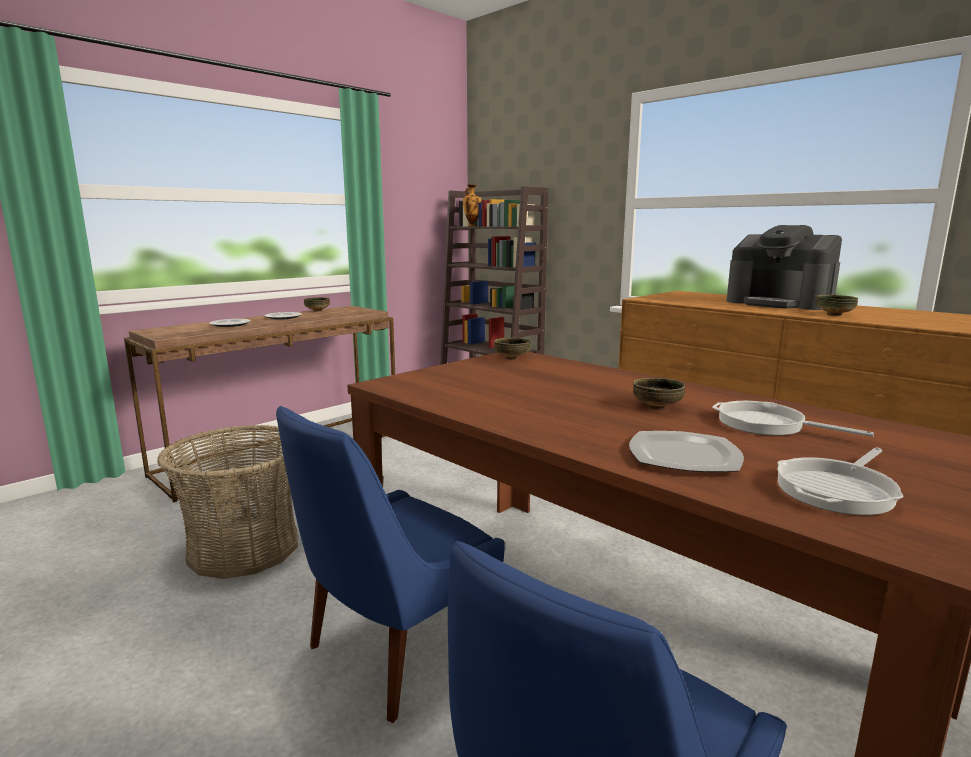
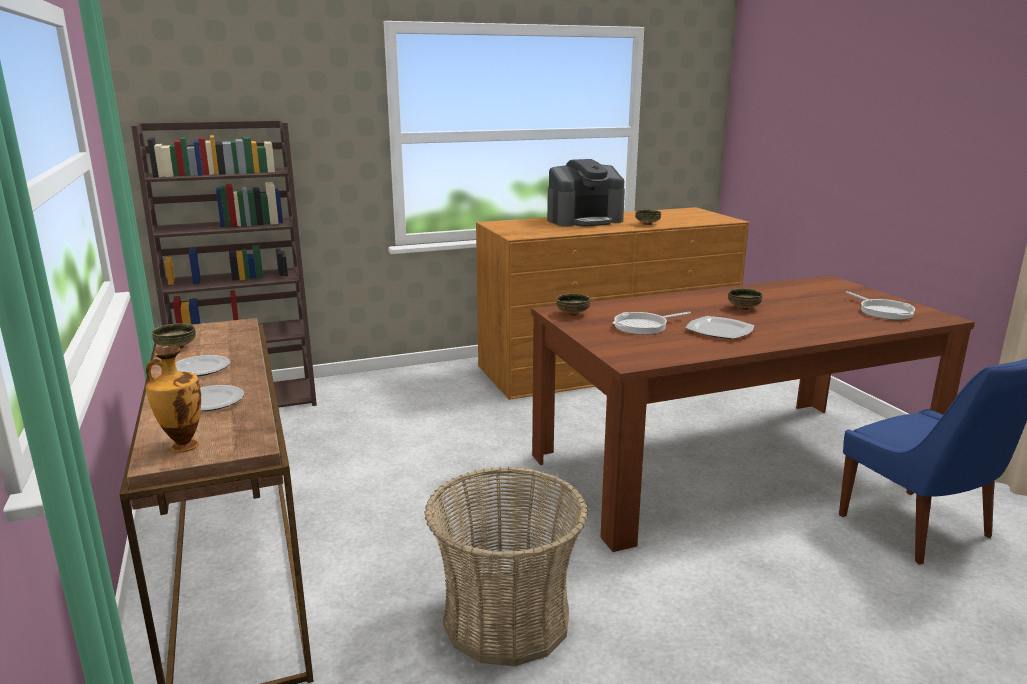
camera: 65 degrees left, 5 degrees up
blue chair [276,406,505,723] -> none
vase [463,184,481,226] -> vase moved to [146,346,201,452]
plate [629,431,744,472] -> plate moved to [686,316,754,339]
frying pan [712,401,874,437] -> frying pan moved to [613,312,691,335]

